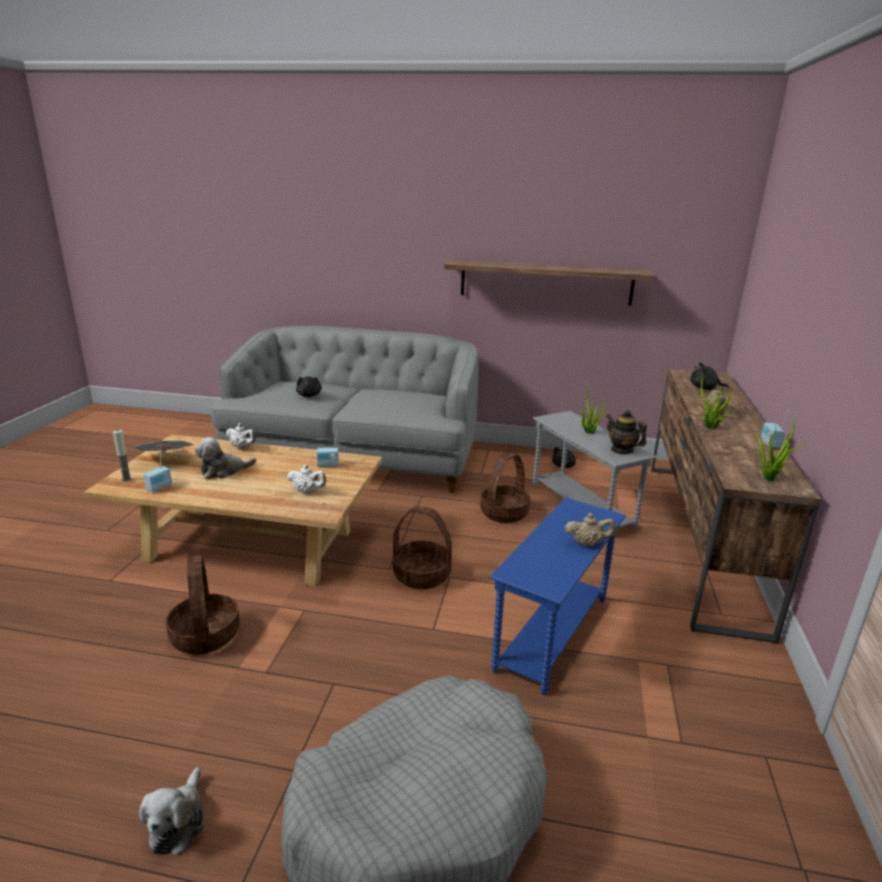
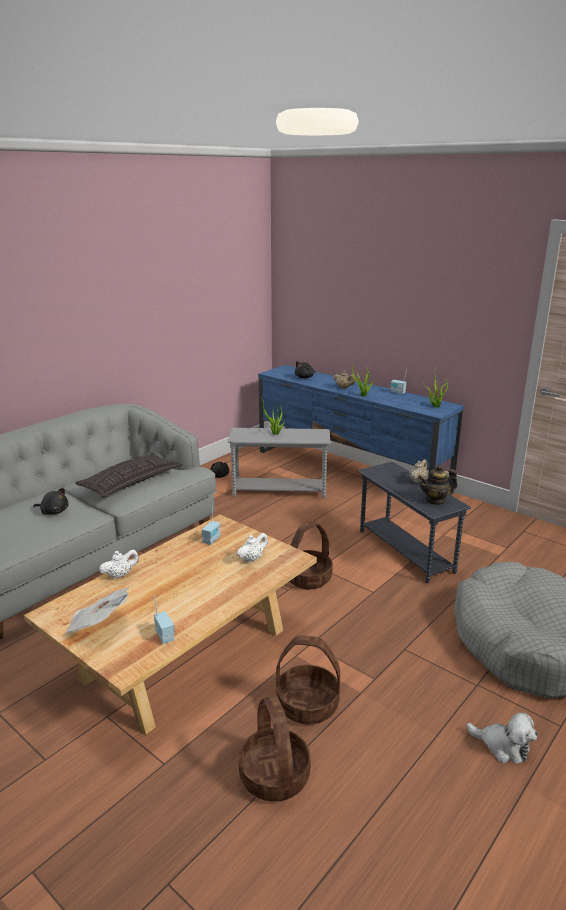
camera: 60 degrees left, 0 degrees up
candle [113,430,132,482] -> none
plush toy [195,437,256,479] -> none
shelf [444,260,654,305] -> none
basket [480,452,530,523] -> basket moved to [239,696,311,802]
blue side table [489,498,625,695] -> grey side table [358,461,471,583]
teapot [606,410,647,454] -> teapot moved to [418,465,457,505]
brown tv stand [651,369,821,644] -> blue tv stand [258,365,464,495]
none -> pillow [75,453,182,498]

